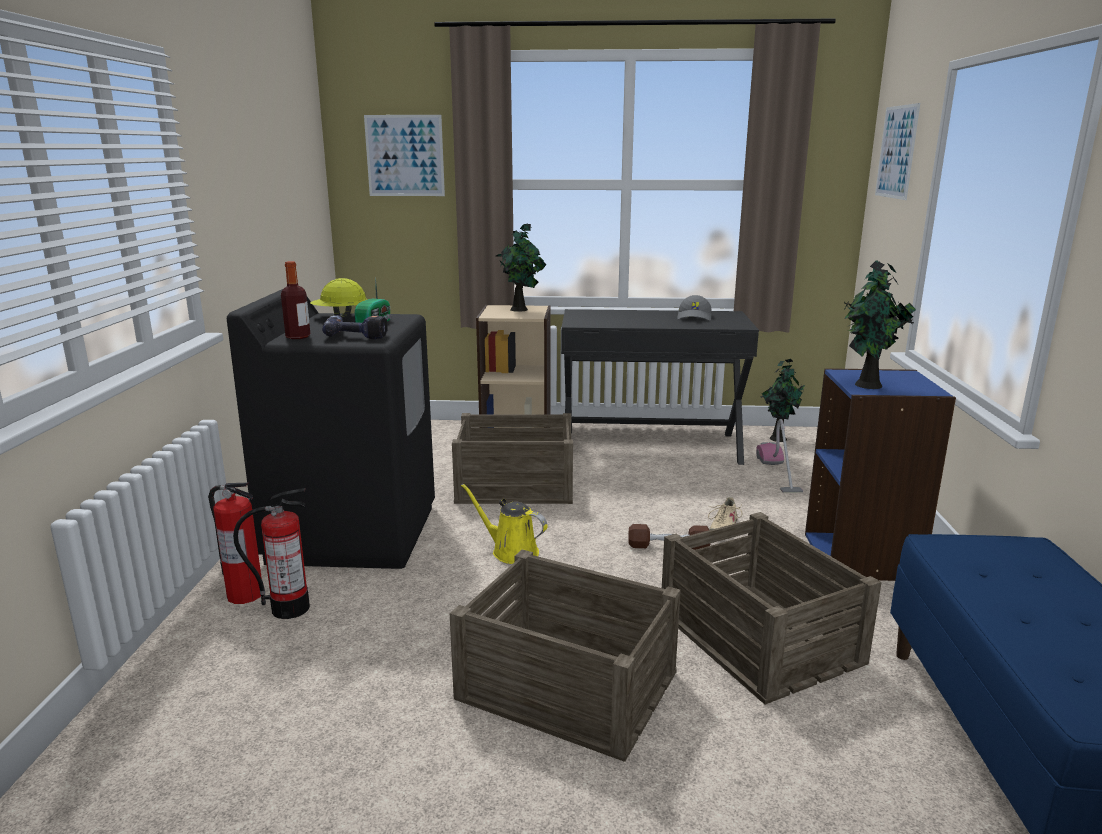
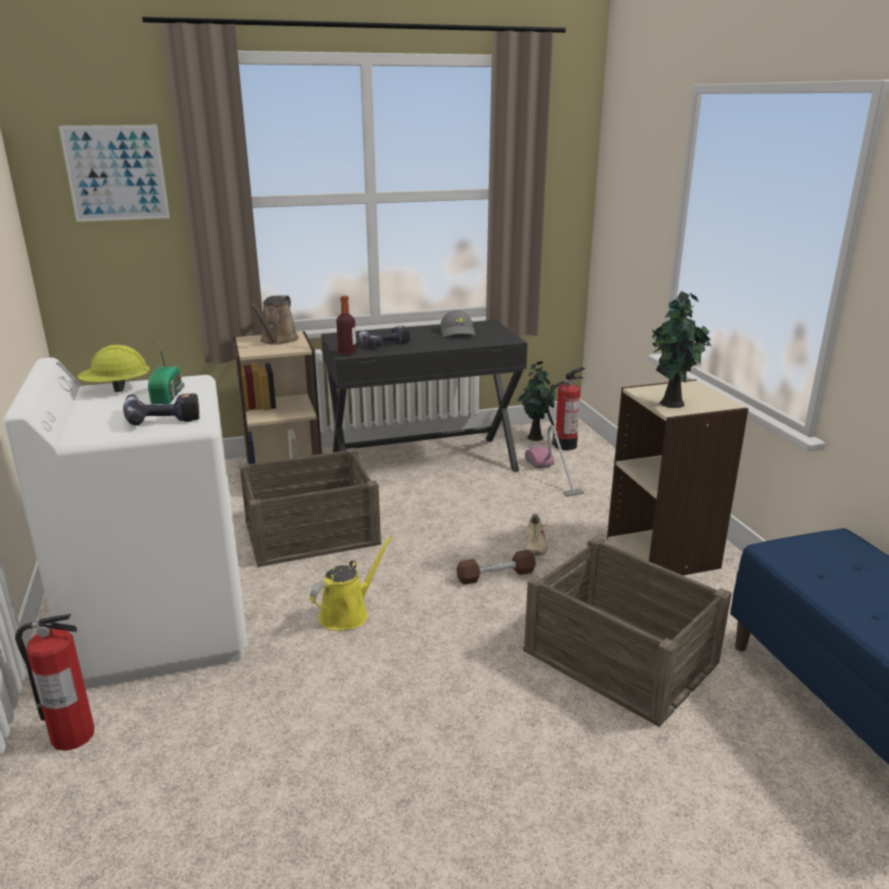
camera: 20 degrees left, 5 degrees up
black washing machine [227,289,435,569] -> white washing machine [4,358,247,689]
fire extinguisher [233,488,310,619] -> fire extinguisher moved to [546,367,586,450]
bottle [281,261,310,339] -> bottle moved to [336,296,357,355]
crate [450,550,681,762] -> none
yellow watering can [461,484,547,564] -> yellow watering can turned 120 degrees clockwise [310,536,393,631]
potted plant [496,224,547,312] -> brown watering can [249,295,299,345]
blue bookcase [805,368,956,581] -> beige bookcase [607,379,749,575]
picture [875,103,920,200] -> none
none -> power drill [356,326,410,347]

